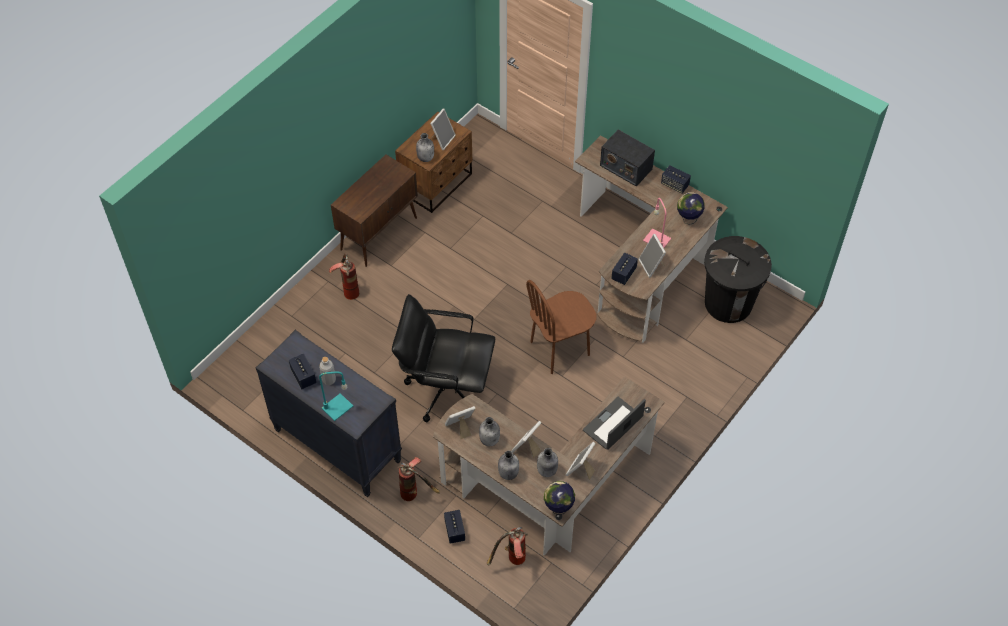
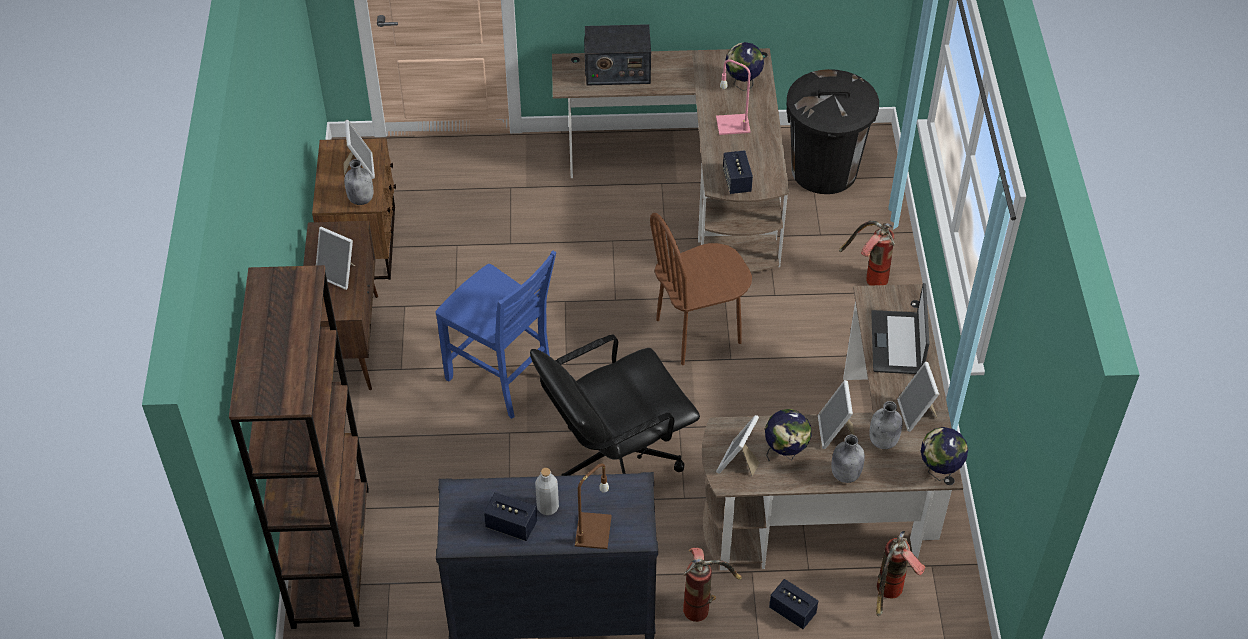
camera: 40 degrees left, 5 degrees down
turquoise table lamp [319,371,353,421] -> brown table lamp [575,463,612,549]
fire extinguisher [329,253,359,300] -> fire extinguisher moved to [839,220,895,286]
grey bottle [479,417,500,446] -> globe [765,409,811,461]
brown chair [526,280,597,374] -> brown chair turned 45 degrees clockwise [650,213,752,365]
picture frame [639,234,666,278] -> picture frame moved to [316,227,355,290]
speaker [661,165,691,194] -> none
none -> brown bookcase [229,265,369,629]
none -> blue chair [436,251,556,419]

